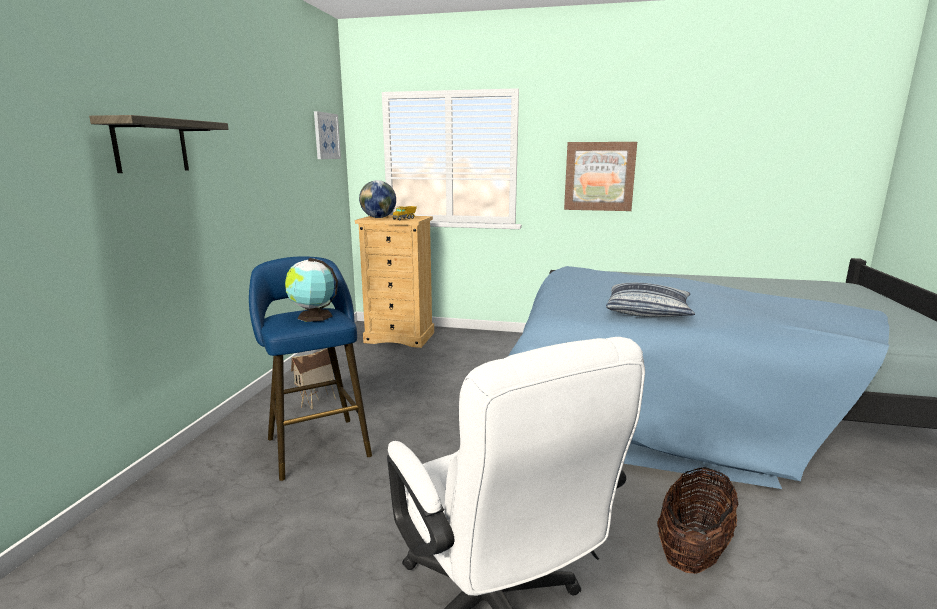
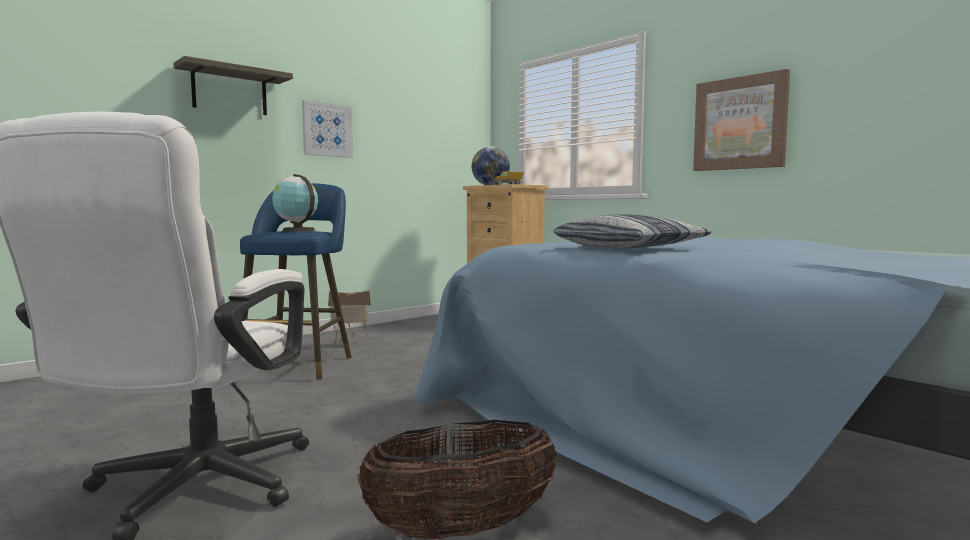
camera: 35 degrees right, 10 degrees down
picture [314,111,341,159] -> picture moved to [302,100,353,158]

